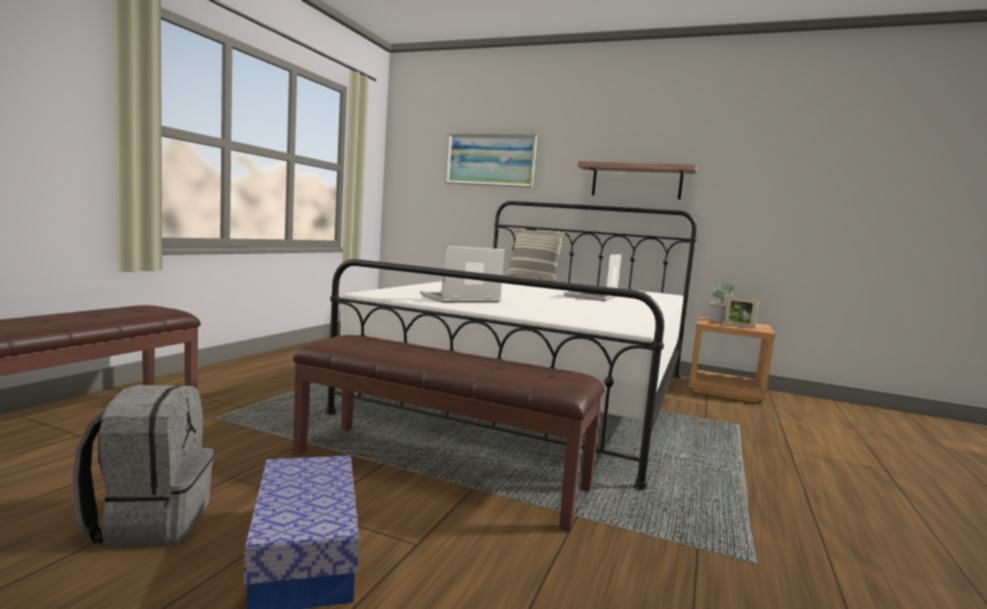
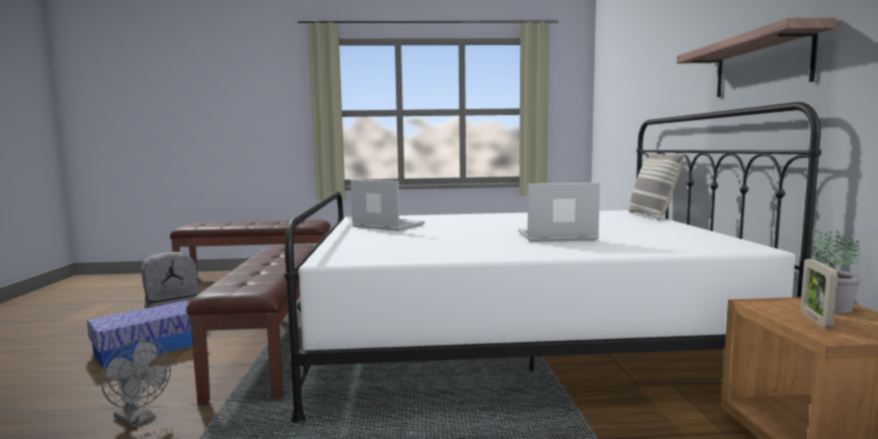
camera: 65 degrees right, 0 degrees up
picture [445,134,537,188] -> none
none -> grey fan [101,339,171,428]

